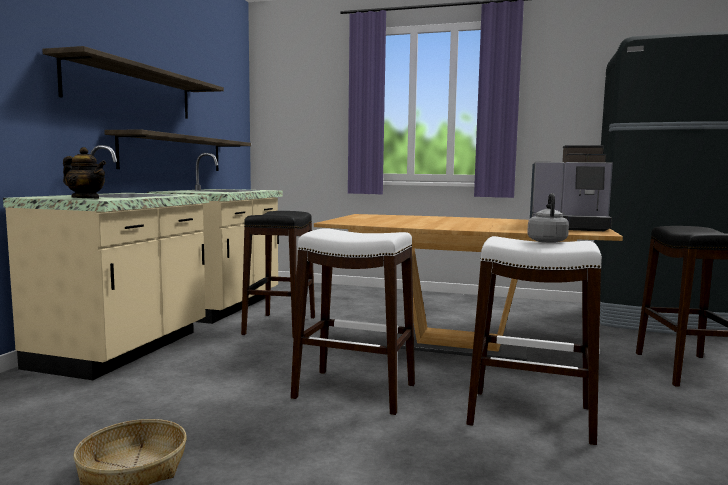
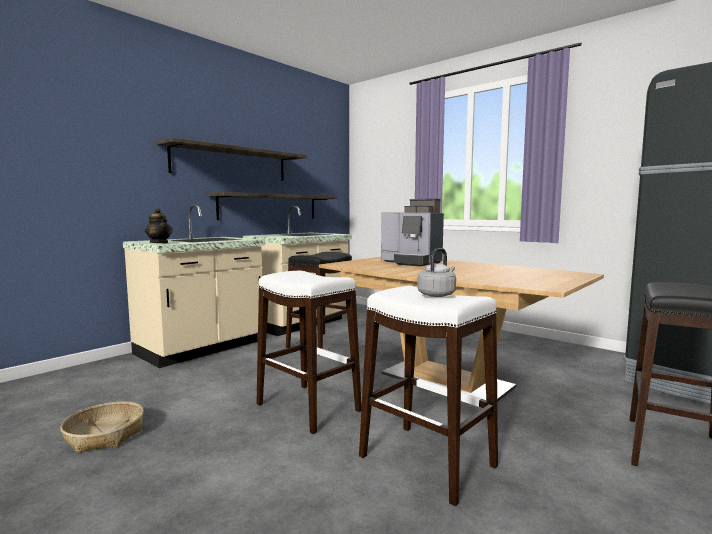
camera: 25 degrees right, 0 degrees up
coffee machine [530,145,613,231] -> coffee machine moved to [381,199,444,266]

